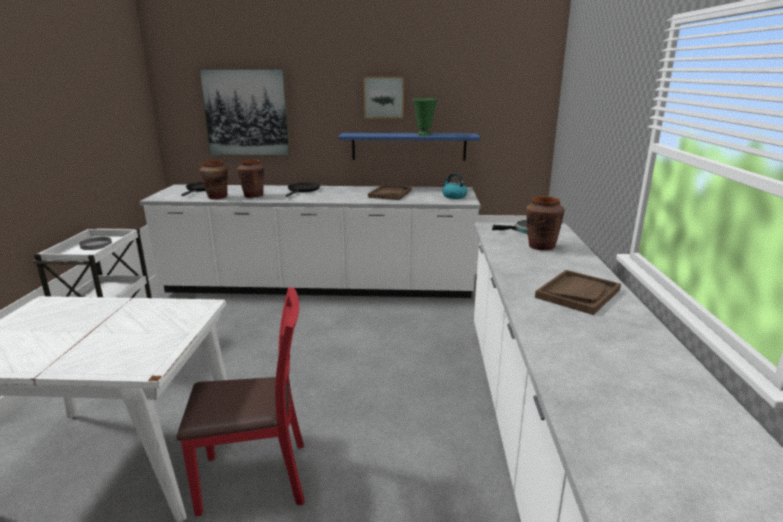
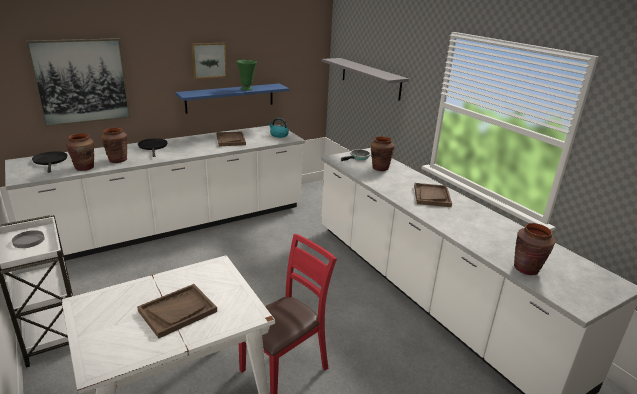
camera: 35 degrees left, 5 degrees up
none -> brown tray [137,284,217,338]
none -> grey shelf [322,58,409,101]
none -> brown vase [514,223,555,275]

